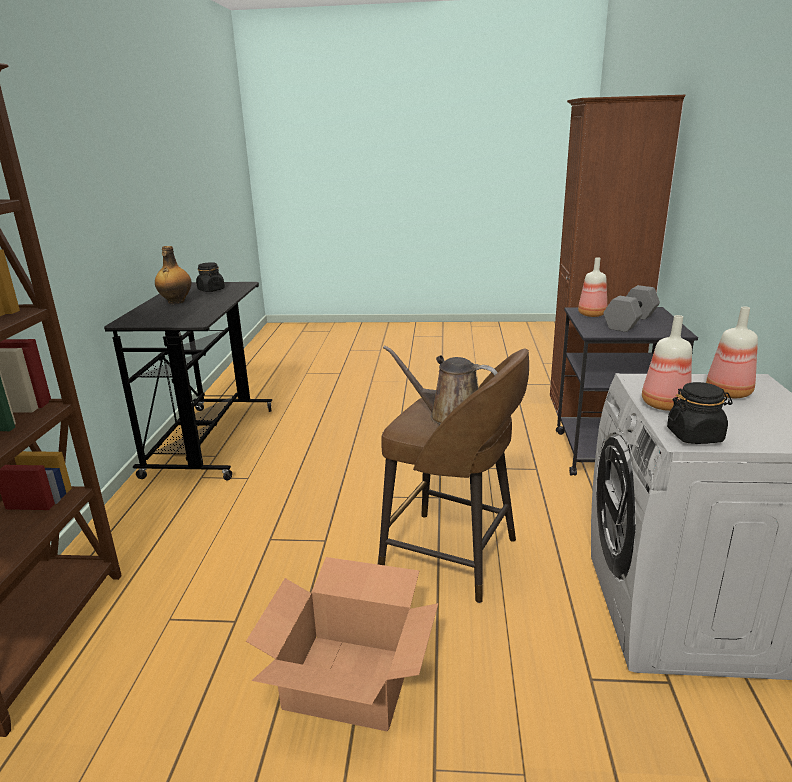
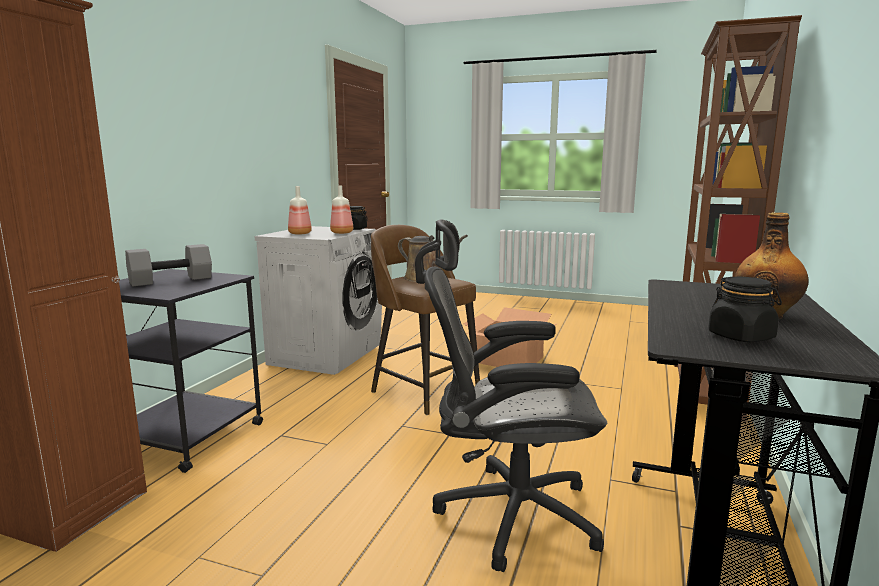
camera: 165 degrees left, 10 degrees down
bottle [578,257,607,317] -> none
none -> office chair [415,220,607,572]

